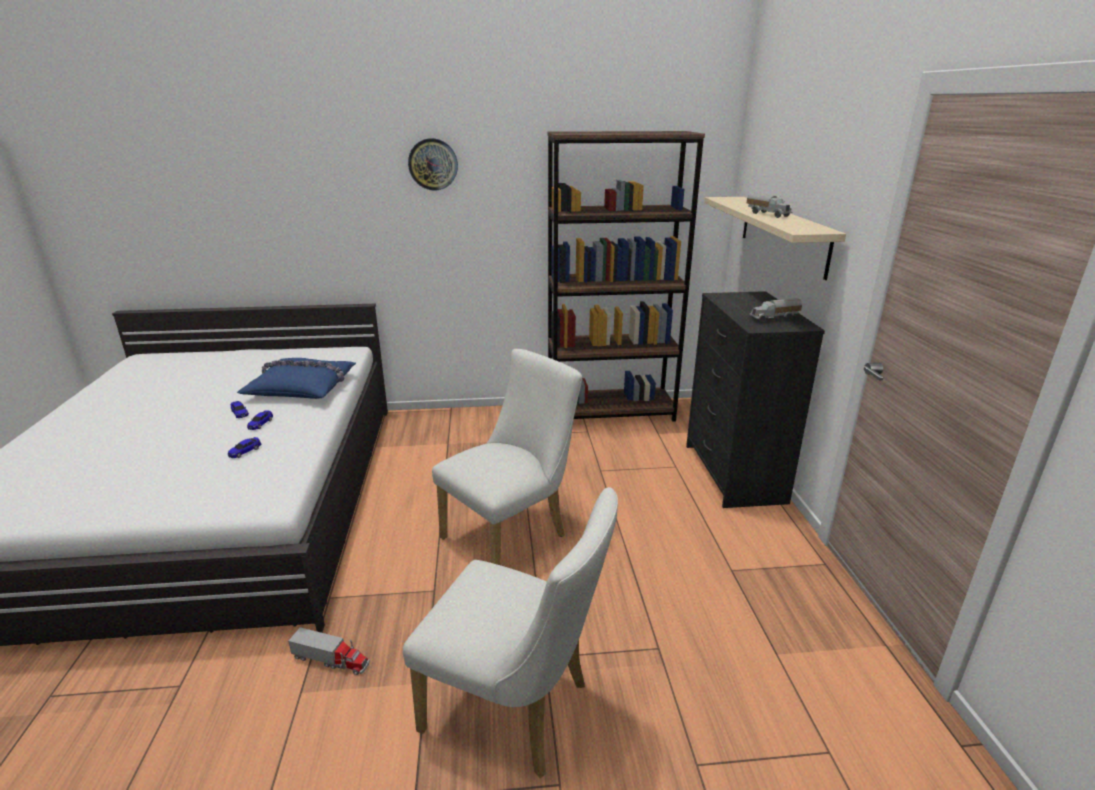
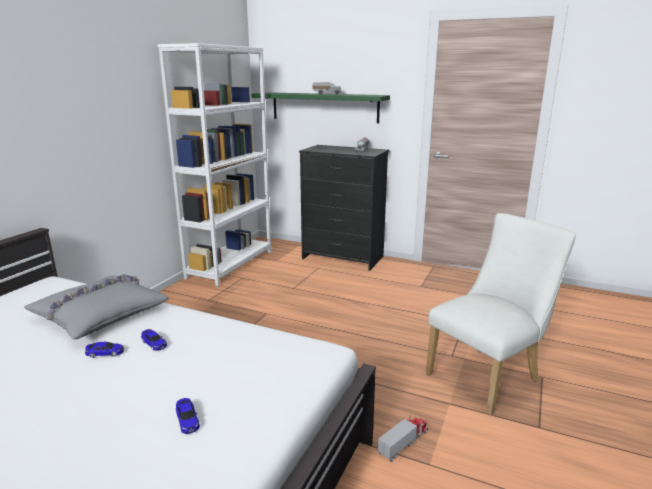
camera: 60 degrees left, 5 degrees down
toy car [228,437,261,458] -> toy car moved to [176,398,200,434]
blue pillow [237,358,356,399] -> grey pillow [24,274,169,339]
wall clock [408,138,458,190] -> none
white chair [432,349,582,565] -> none
brown bookcase [547,131,705,422] -> white bookcase [157,43,271,286]
beige shelf [704,197,846,280] -> green shelf [251,92,390,123]

